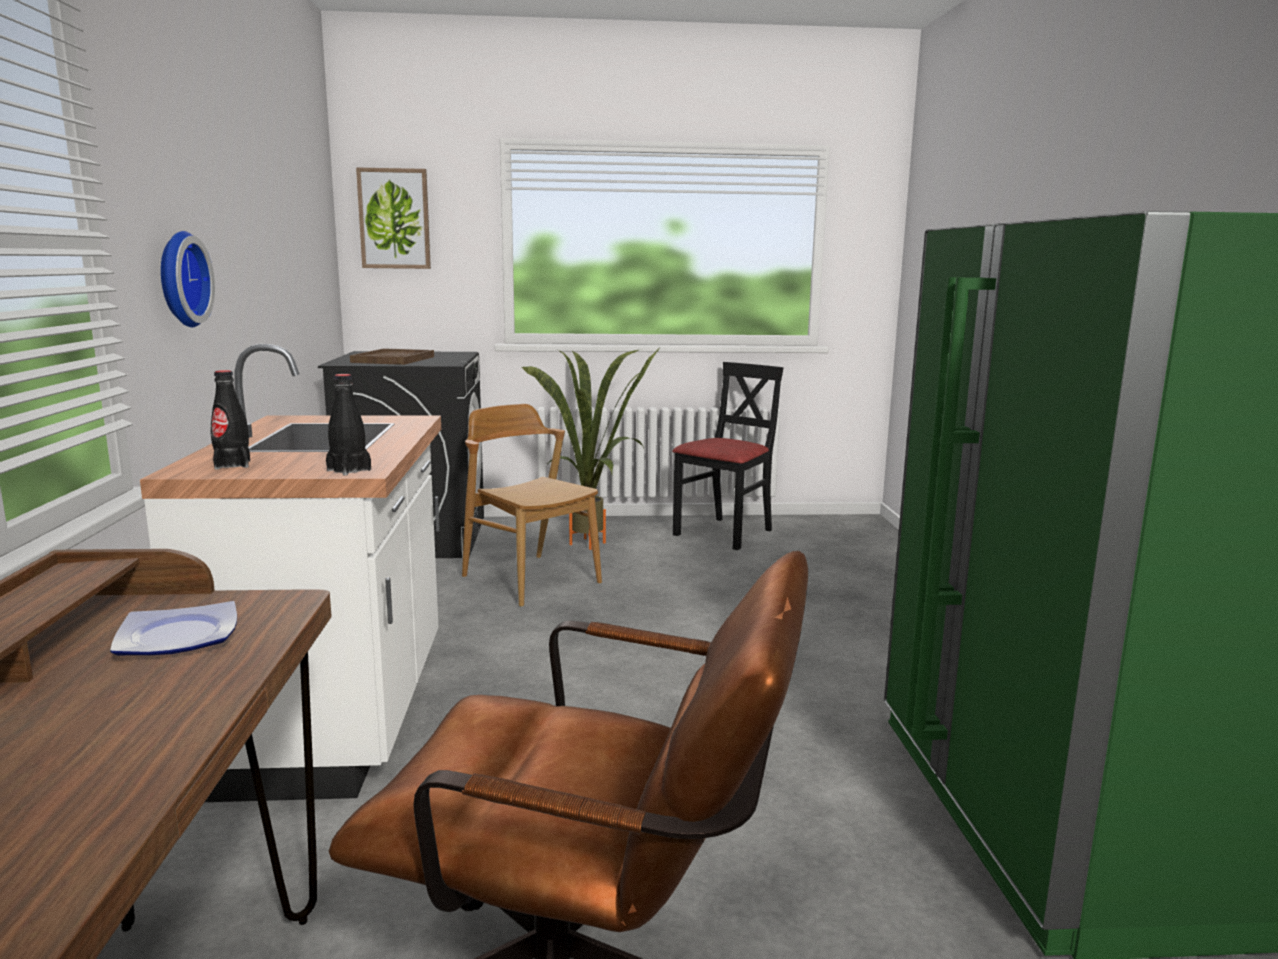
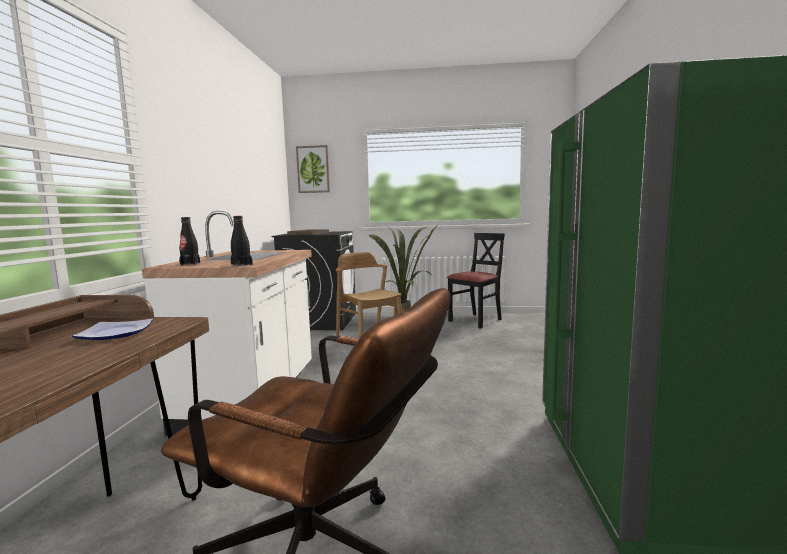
camera: 10 degrees right, 5 degrees down
wall clock [161,231,215,327] -> none

